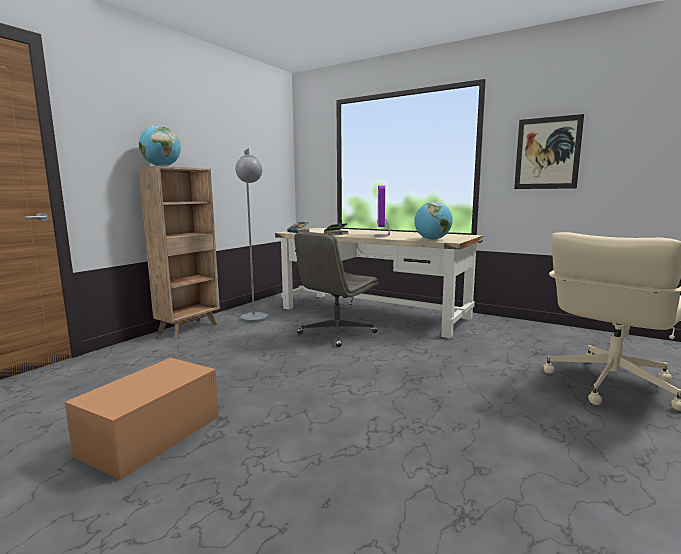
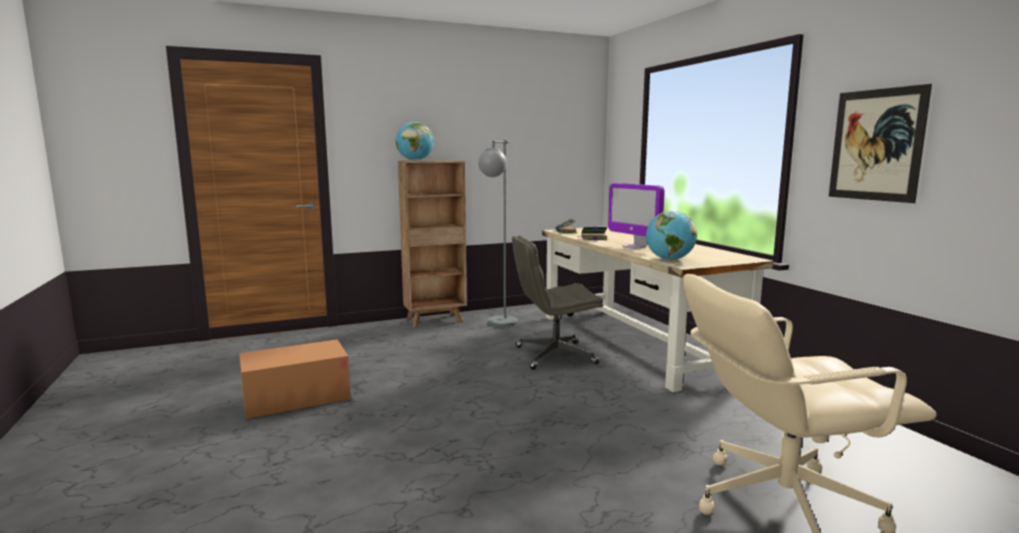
camera: 35 degrees right, 0 degrees up
monitor [375,185,390,237] -> monitor turned 75 degrees counterclockwise [608,183,665,249]

